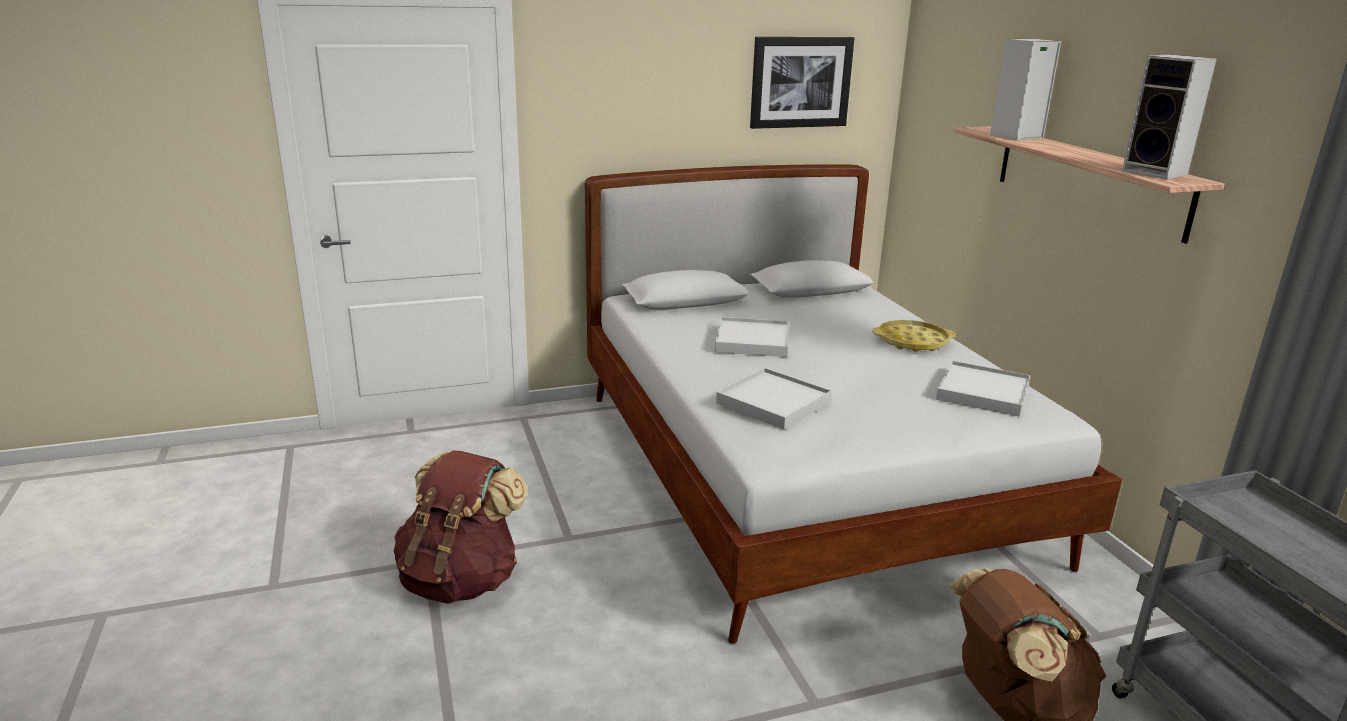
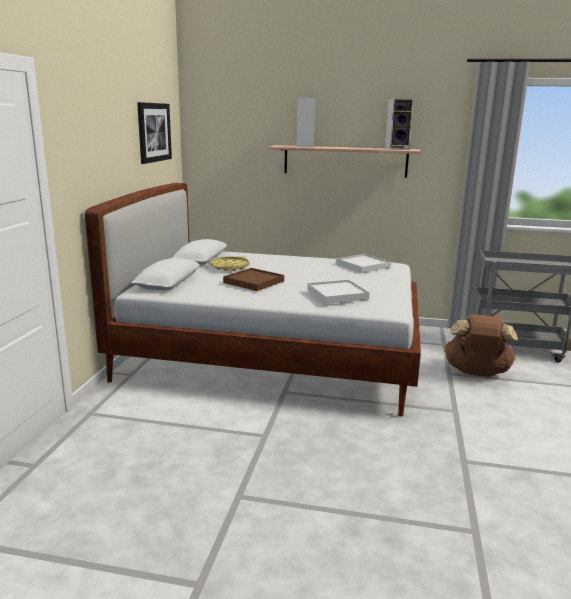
camera: 60 degrees left, 5 degrees down
brown backpack [394,450,528,604] -> none
white tray [715,317,788,357] -> brown tray [223,268,284,291]
yellow tray [872,320,956,352] -> yellow tray moved to [210,256,250,271]

